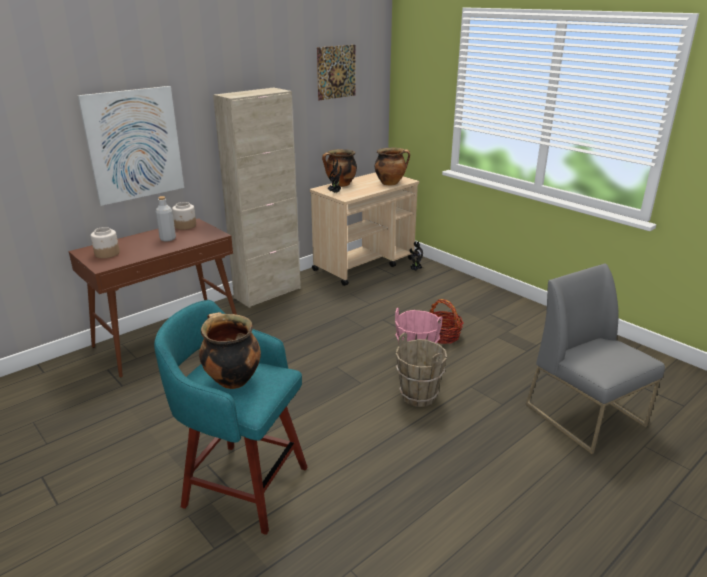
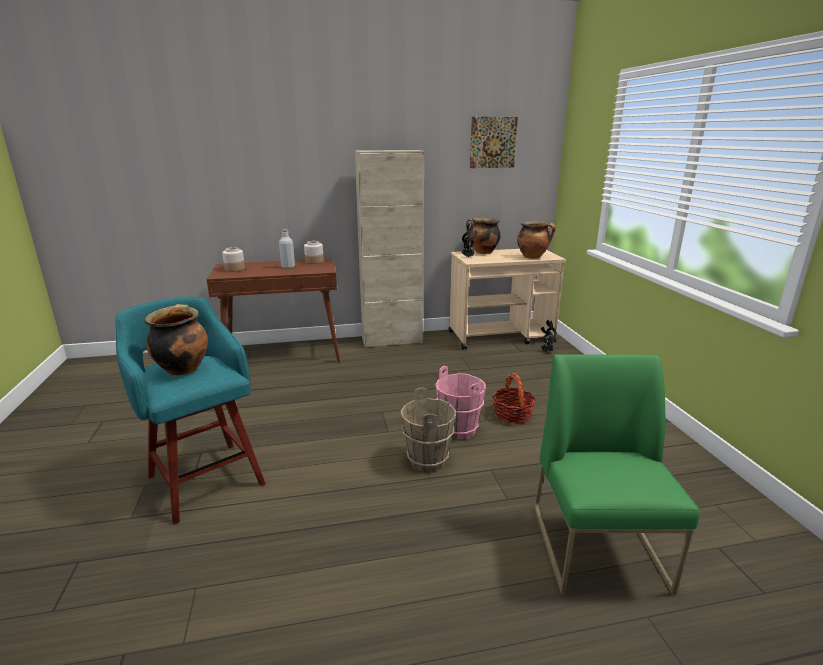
camera: 30 degrees right, 5 degrees down
picture [78,86,184,206] -> none
grey chair [526,263,665,454] -> green chair [534,354,700,595]

